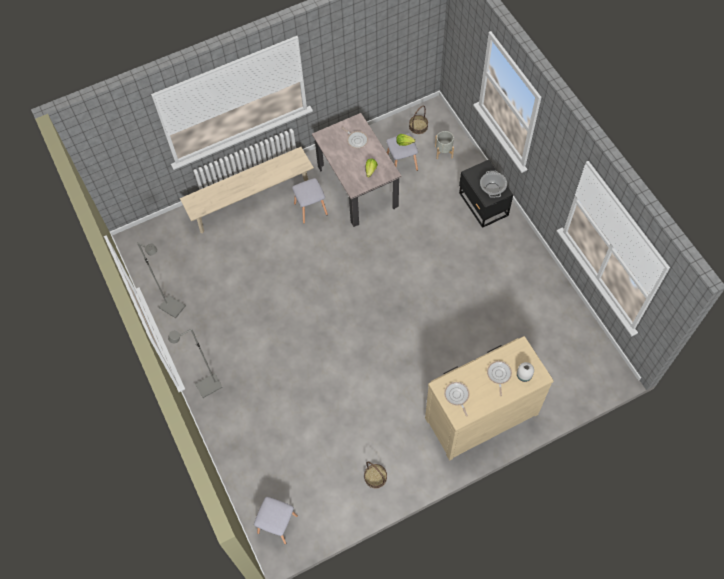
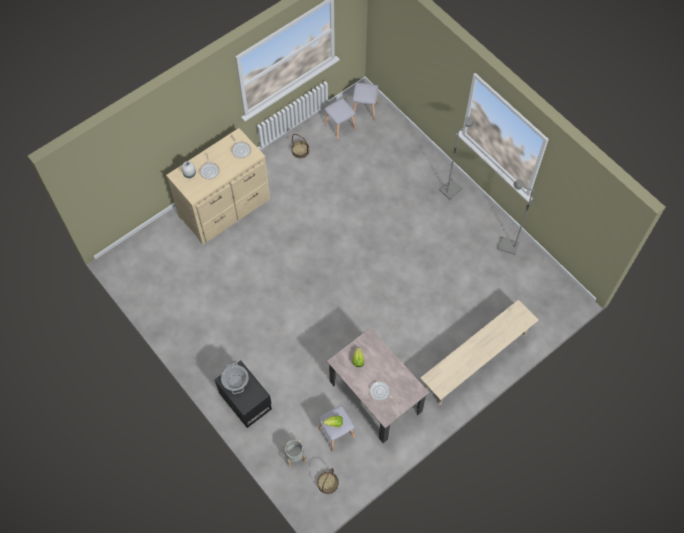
camera: 165 degrees right, 0 degrees up
grey stool [292,178,328,224] -> grey stool moved to [324,99,356,140]

